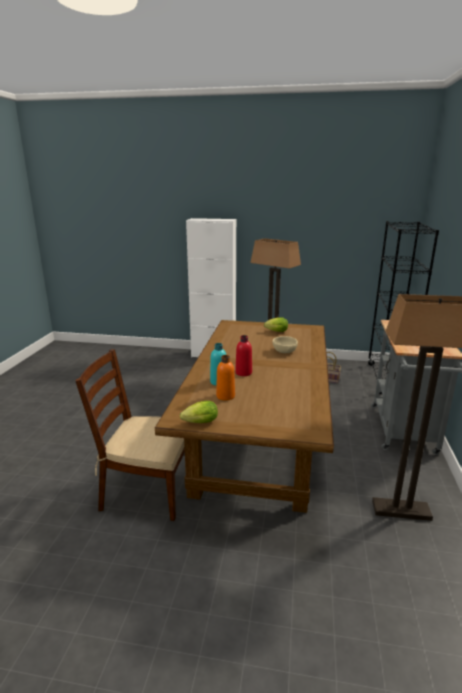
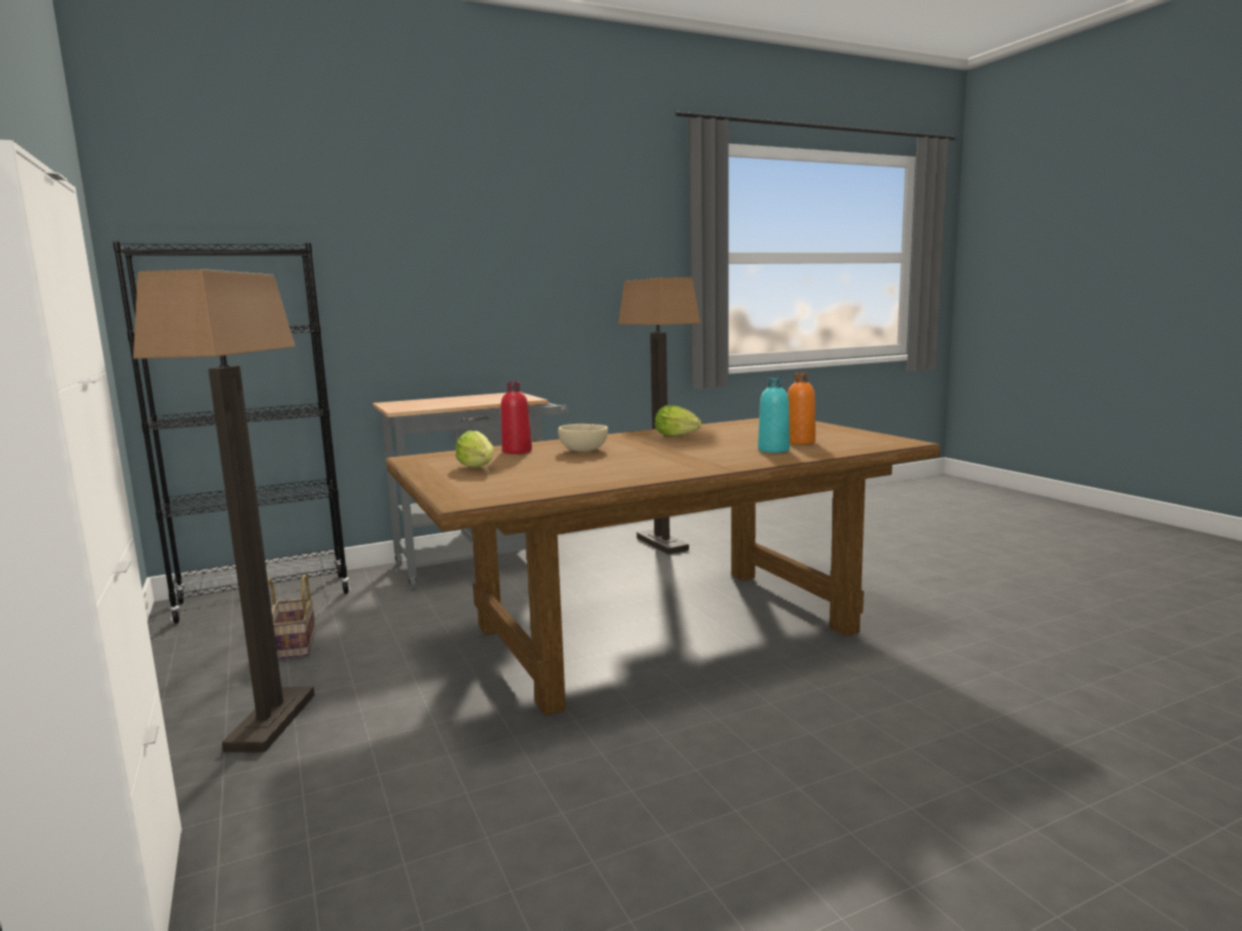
camera: 125 degrees left, 10 degrees down
brown chair [76,349,185,521] -> none
lettuce [180,401,218,423] -> lettuce moved to [655,405,702,437]
red bottle [235,335,252,376] -> red bottle moved to [501,382,532,454]

